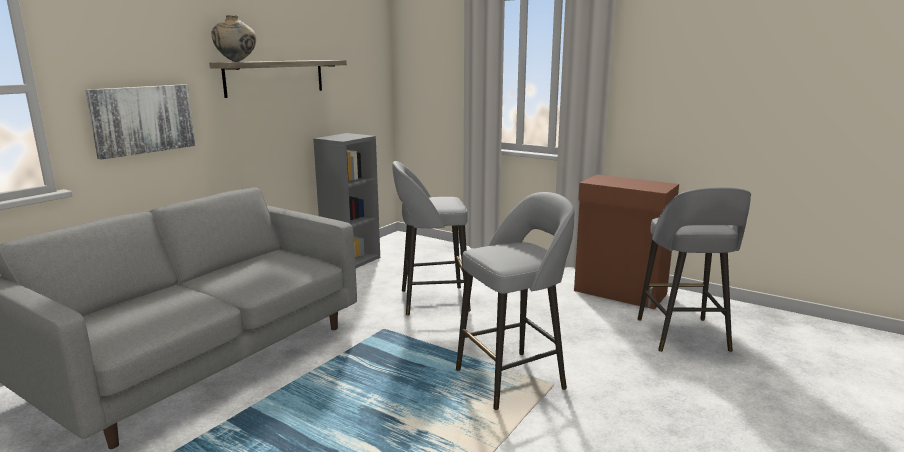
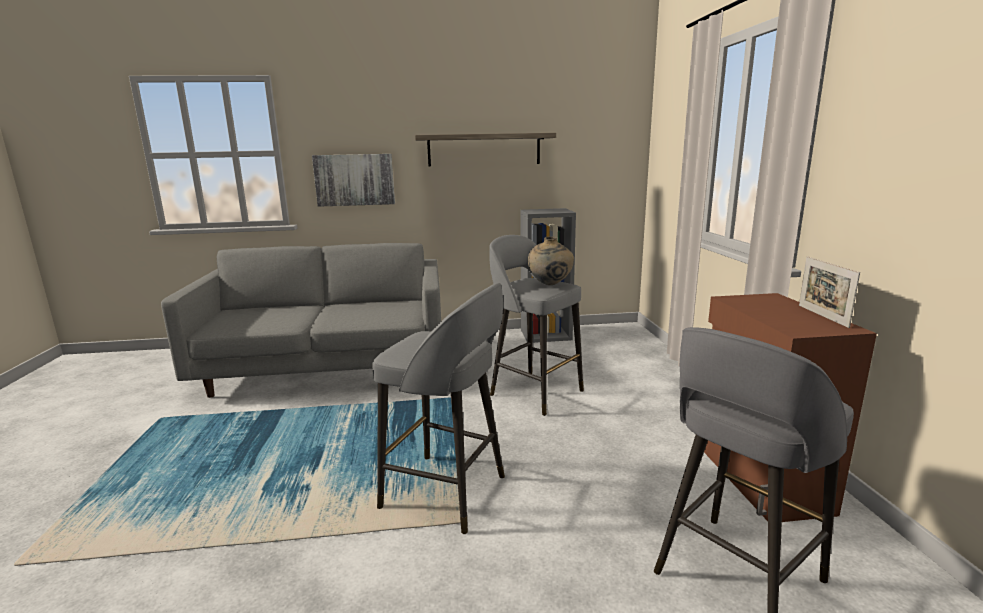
camera: 50 degrees right, 0 degrees up
beige vase [212,15,256,62] -> beige vase moved to [528,236,574,285]
none -> picture frame [799,256,860,328]

